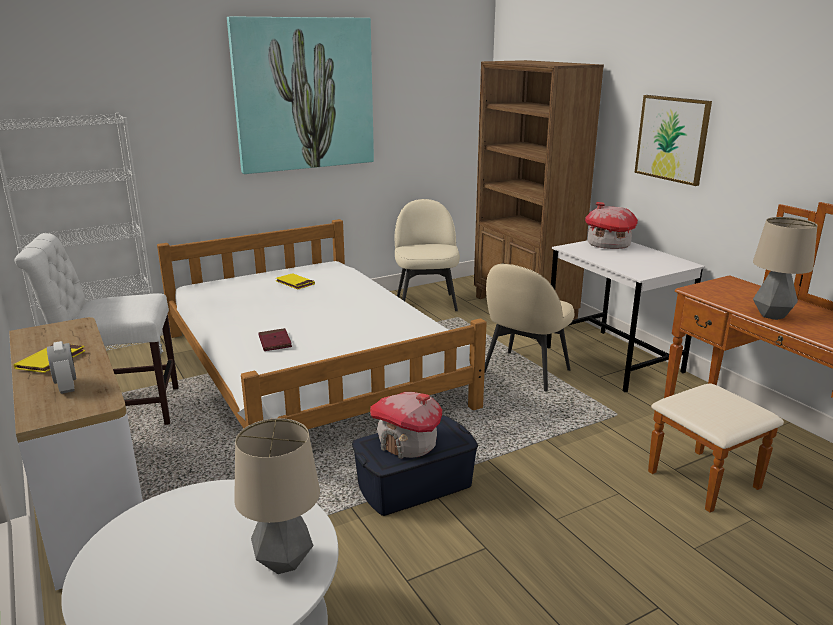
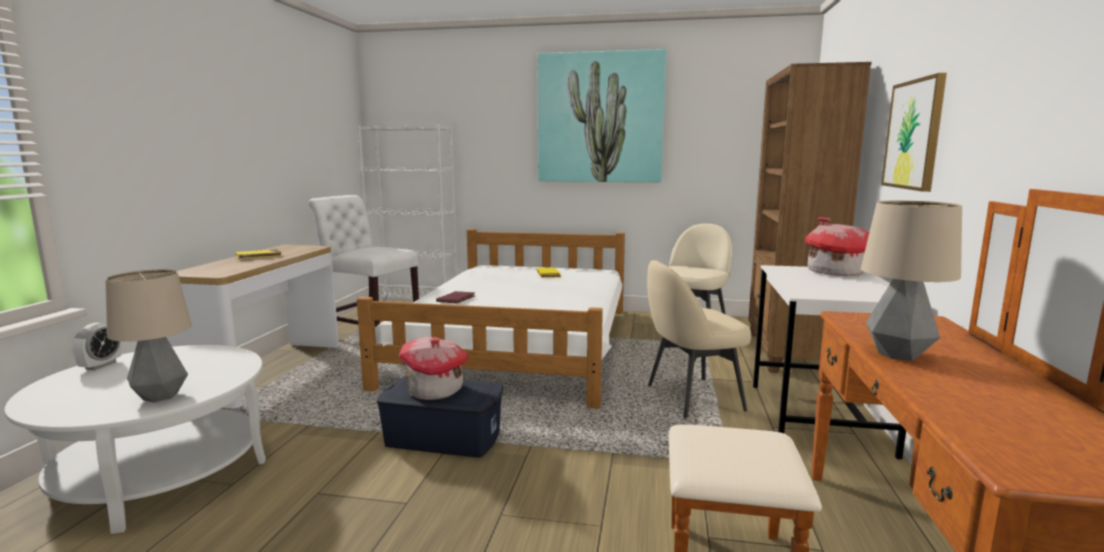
camera: 40 degrees right, 10 degrees down
alarm clock [47,341,76,394] -> alarm clock moved to [73,323,122,370]

